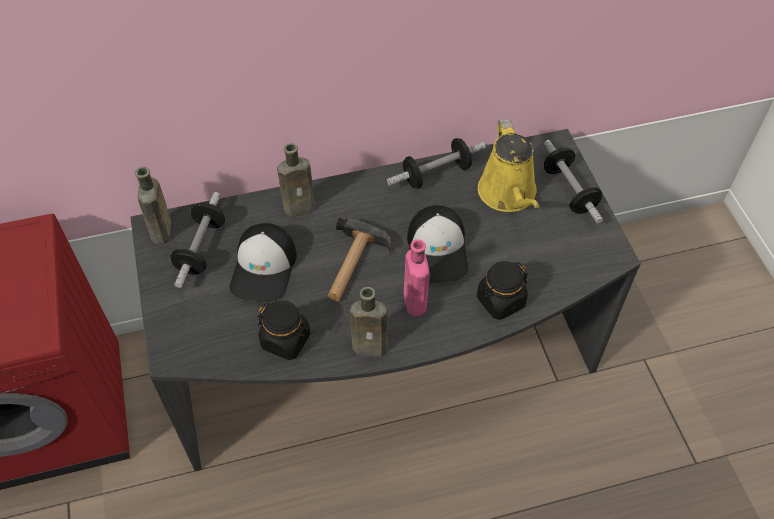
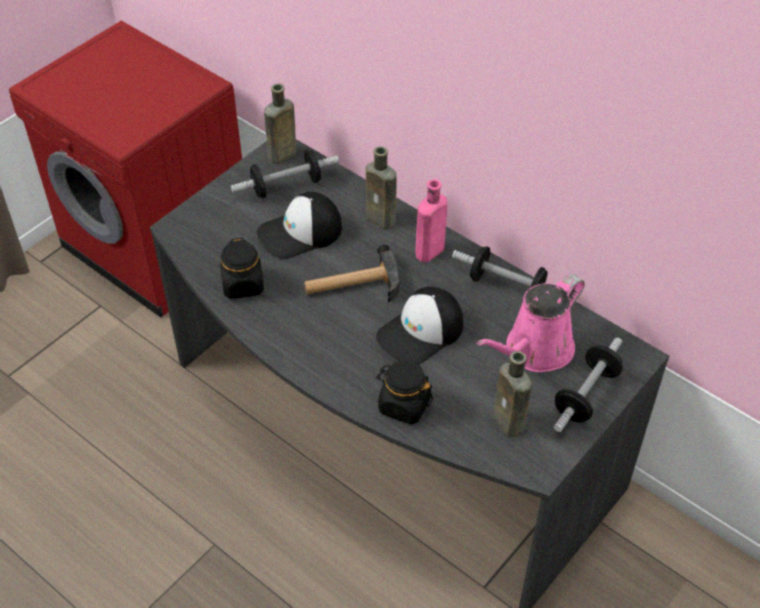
camera: 55 degrees right, 5 degrees down
brown bottle [350,287,388,357] -> brown bottle moved to [493,351,532,437]
pink bottle [404,239,430,316] -> pink bottle moved to [415,179,447,262]
yellow watering can [478,119,539,212] -> pink watering can [476,274,585,372]

